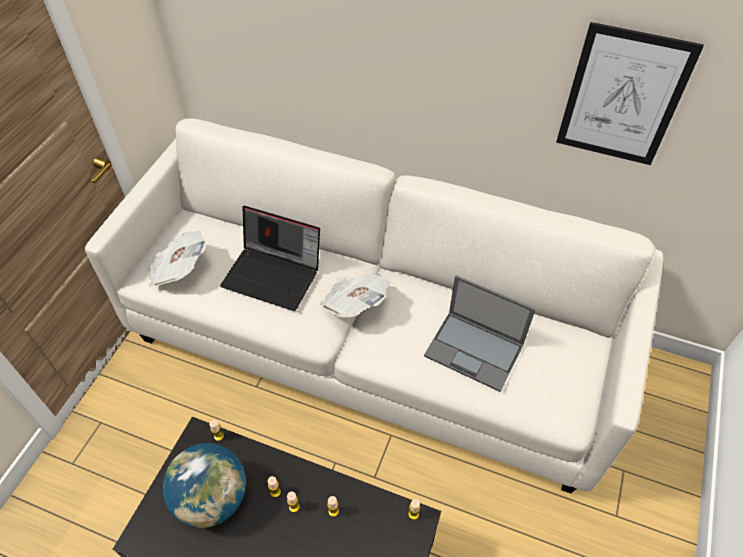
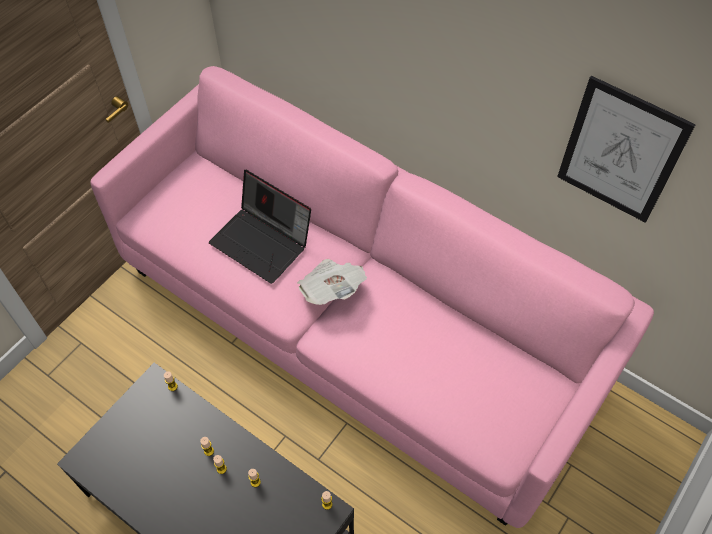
camera: 15 degrees right, 5 degrees up
white sofa [85,119,664,494] -> pink sofa [90,66,654,528]
newspaper [148,230,206,286] -> none
globe [163,443,246,528] -> none
laptop [424,275,536,392] -> none

